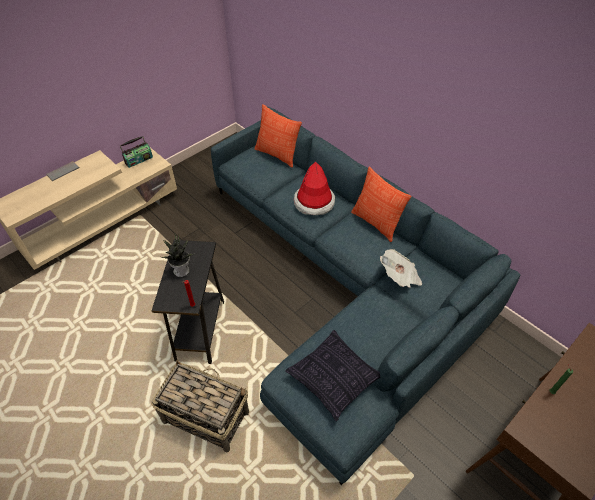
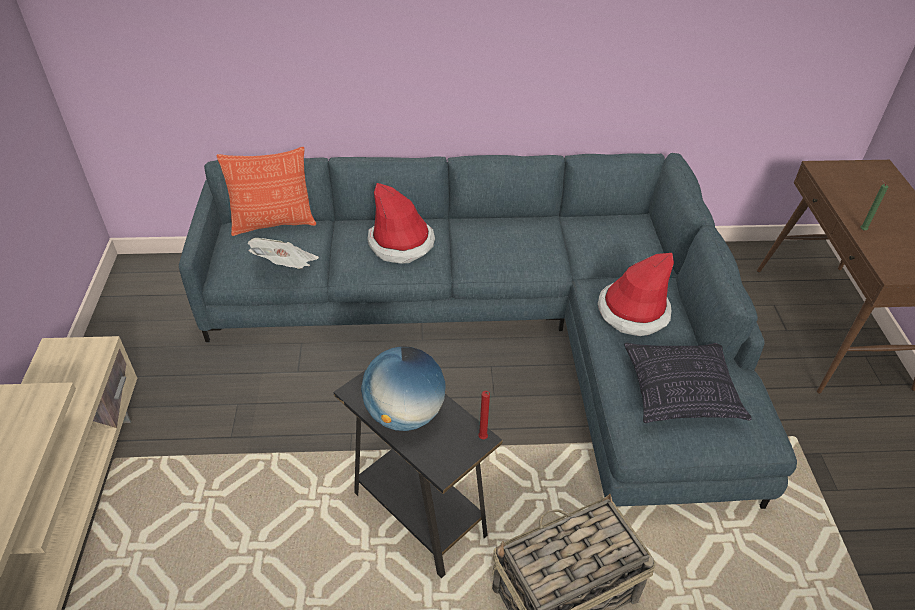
camera: 50 degrees left, 5 degrees down
radio [120,136,153,168] -> none
potted plant [160,235,193,277] -> globe [361,346,446,431]
orange pillow [351,167,412,242] -> none
newspaper [380,249,423,287] -> newspaper moved to [248,238,319,269]
none -> hat [598,253,674,336]

